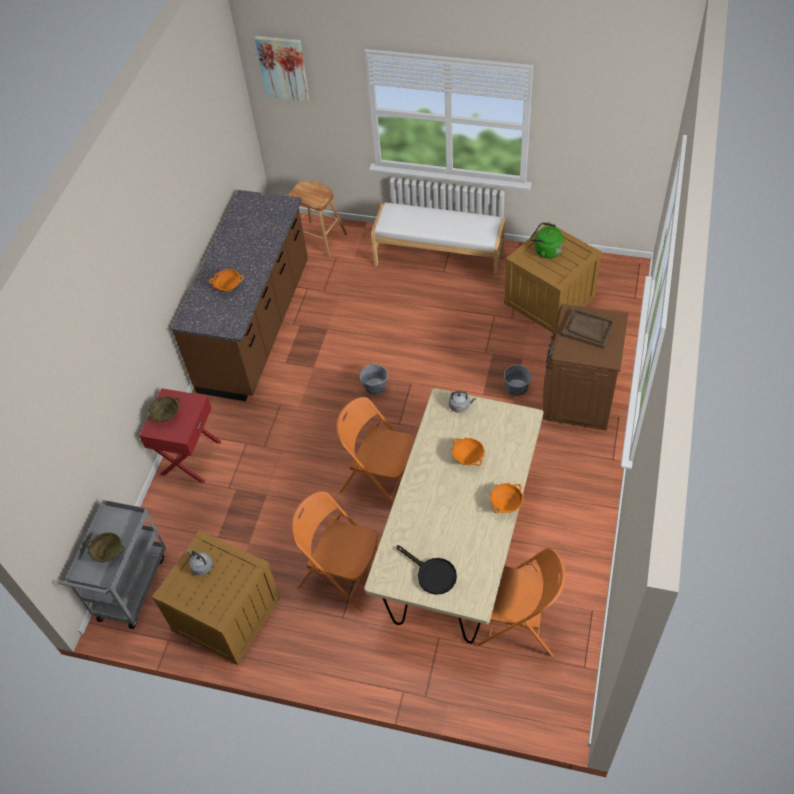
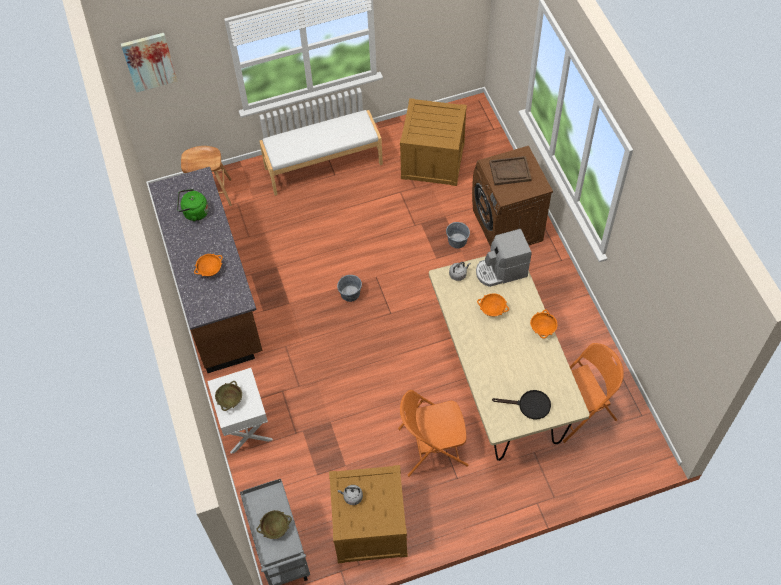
camera: 35 degrees left, 5 degrees up
red nightstand [139,388,221,483] -> white nightstand [207,368,273,454]
orange chair [336,397,415,503] -> none
green kettle [531,222,563,259] -> green kettle moved to [177,189,209,221]
none -> coffee machine [476,229,532,287]

